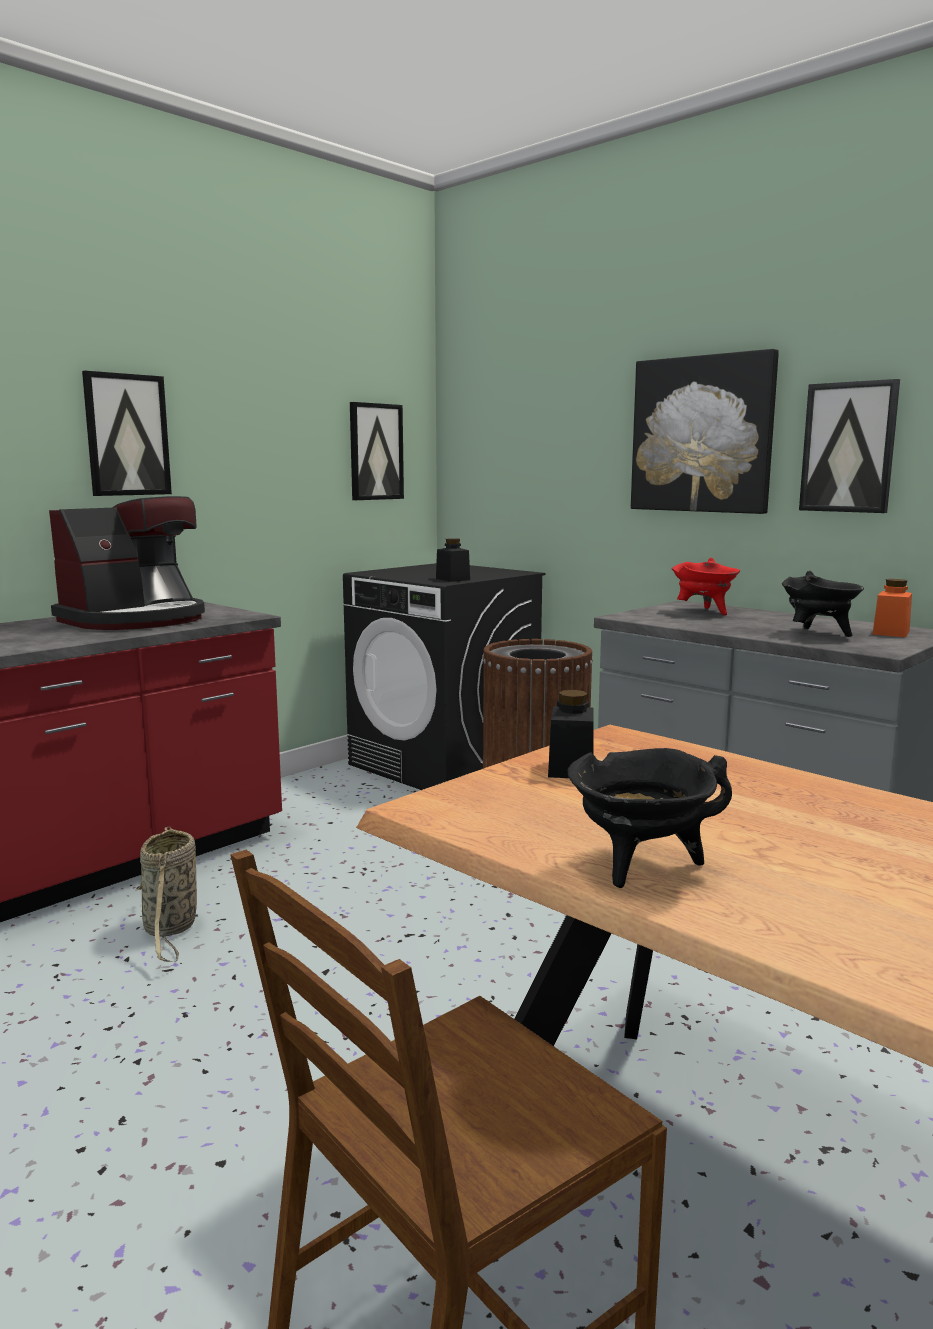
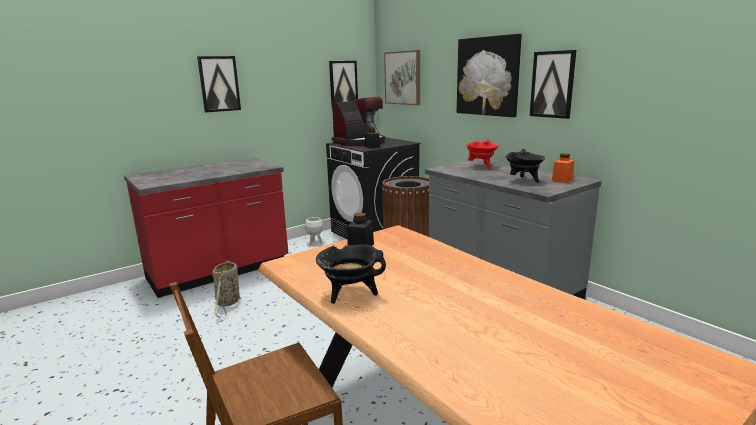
camera: 10 degrees right, 5 degrees up
coffee machine [49,496,205,630] -> coffee machine moved to [332,97,385,146]
none -> white planter [305,217,323,245]
none -> picture [384,50,420,105]

